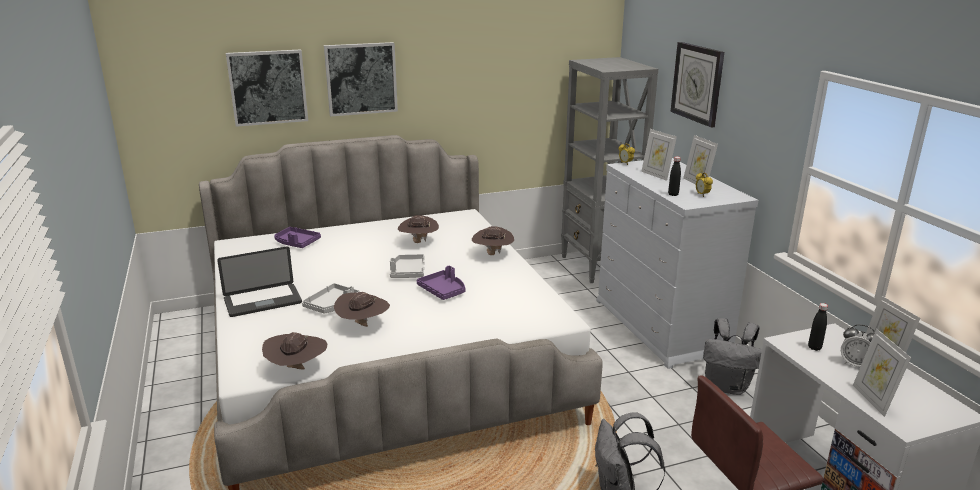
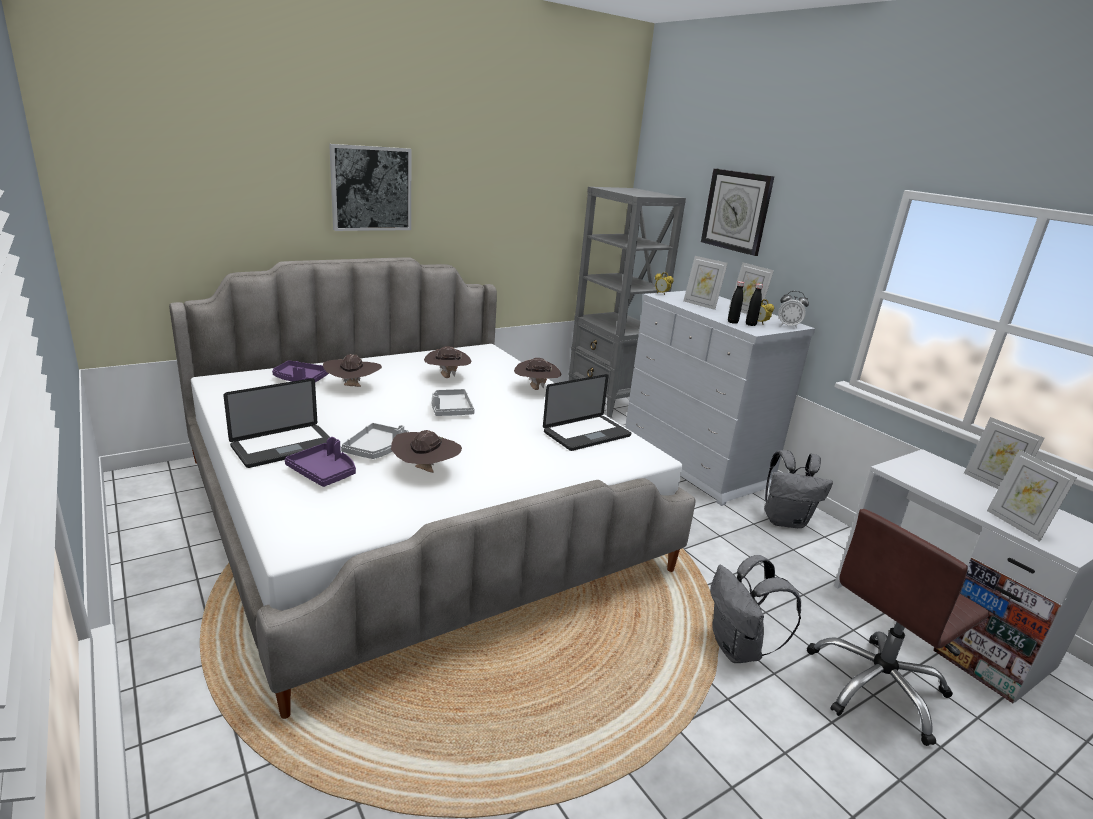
camera: 15 degrees left, 0 degrees up
picture [226,49,308,127] -> none
brown hat [262,332,327,369] -> brown hat moved to [323,354,382,387]
purple tray [417,265,466,300] -> purple tray moved to [285,437,356,487]
black bottle [808,303,828,351] -> black bottle moved to [746,284,763,326]
alarm clock [841,324,875,367] -> alarm clock moved to [778,291,809,329]
none -> laptop [543,374,631,451]

